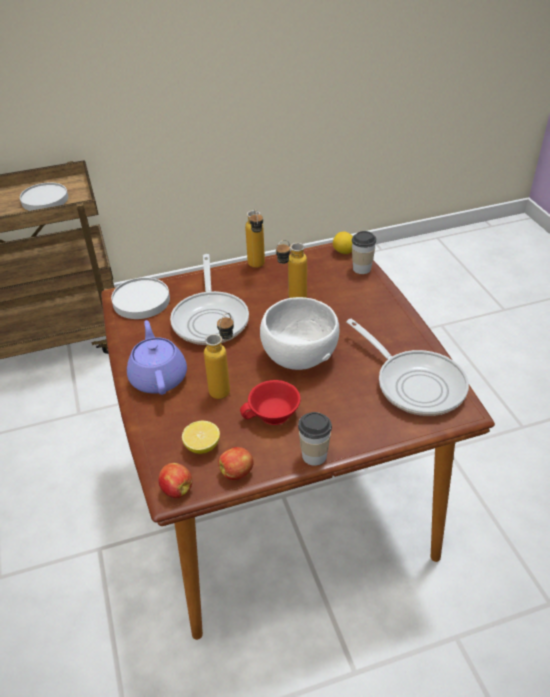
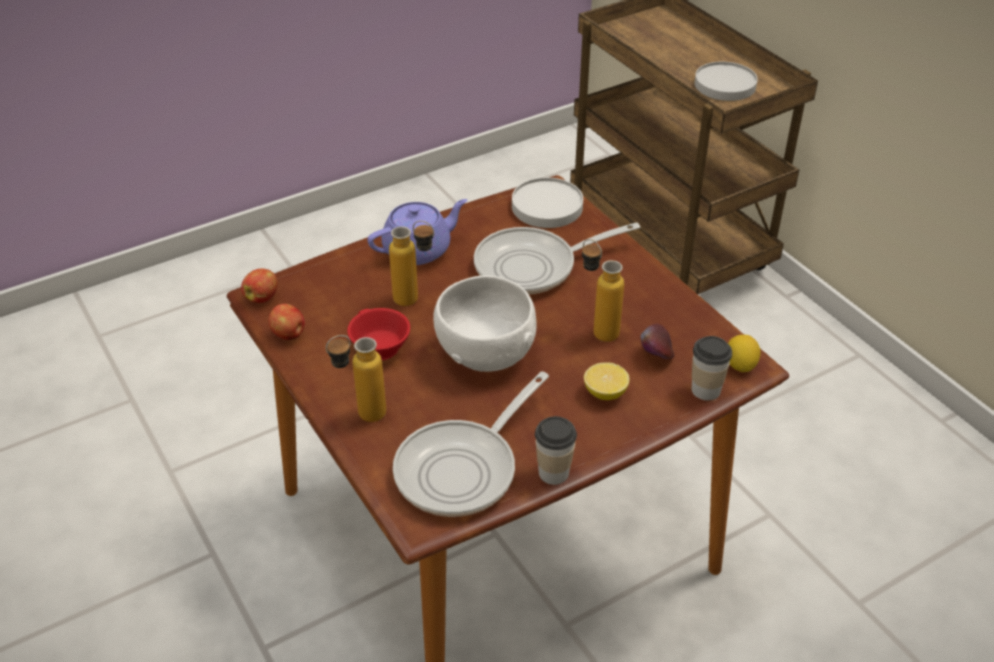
camera: 75 degrees right, 0 degrees up
lemon [182,421,220,454] -> lemon moved to [584,362,630,400]
bottle [245,209,265,268] -> bottle moved to [326,335,386,422]
cup [298,412,332,466] -> cup moved to [535,416,577,485]
none -> apple [641,324,674,359]

